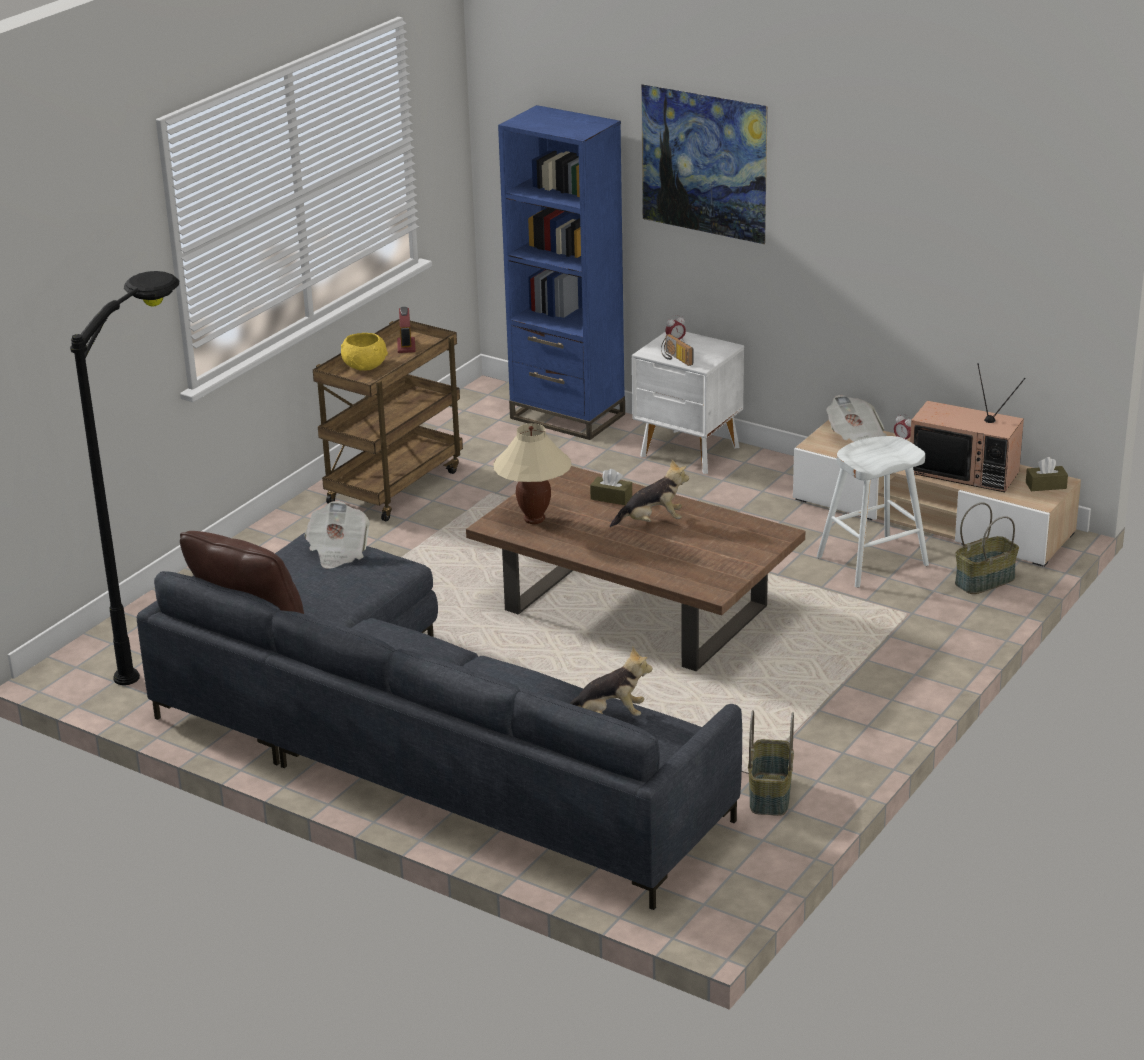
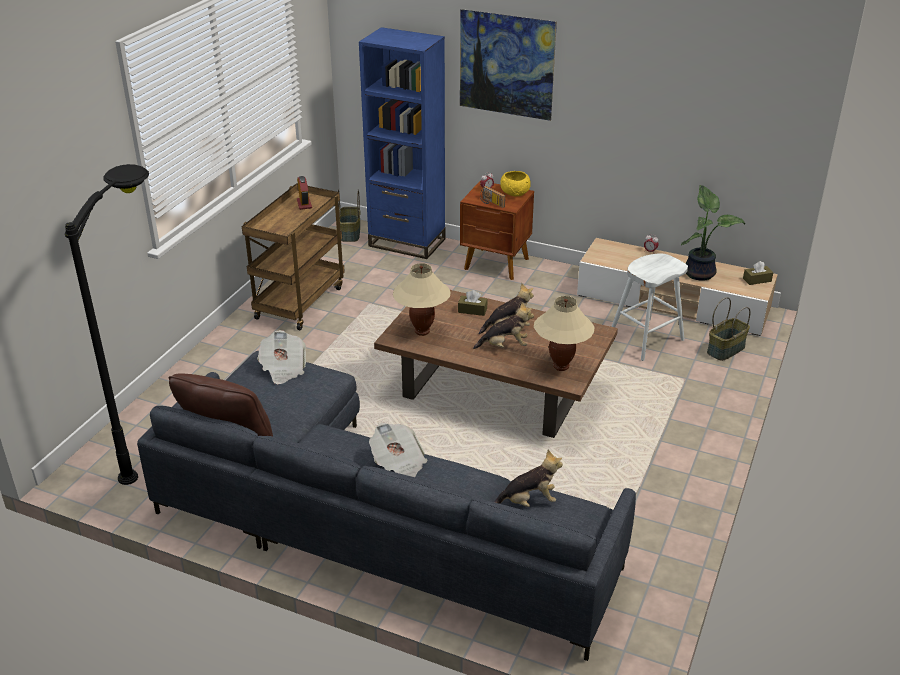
camera: 10 degrees left, 5 degrees up
yellow bowl [341,333,388,371] -> yellow bowl moved to [500,171,531,196]
white nightstand [632,332,744,474] -> brown nightstand [460,181,534,280]
basket [748,710,794,816] -> basket moved to [337,190,361,242]
newspaper [826,395,887,442] -> newspaper moved to [369,422,428,477]
television [910,363,1026,492] -> potted plant [681,185,745,281]
none -> plush toy [473,302,534,349]
none -> beige table lamp [534,296,594,371]

